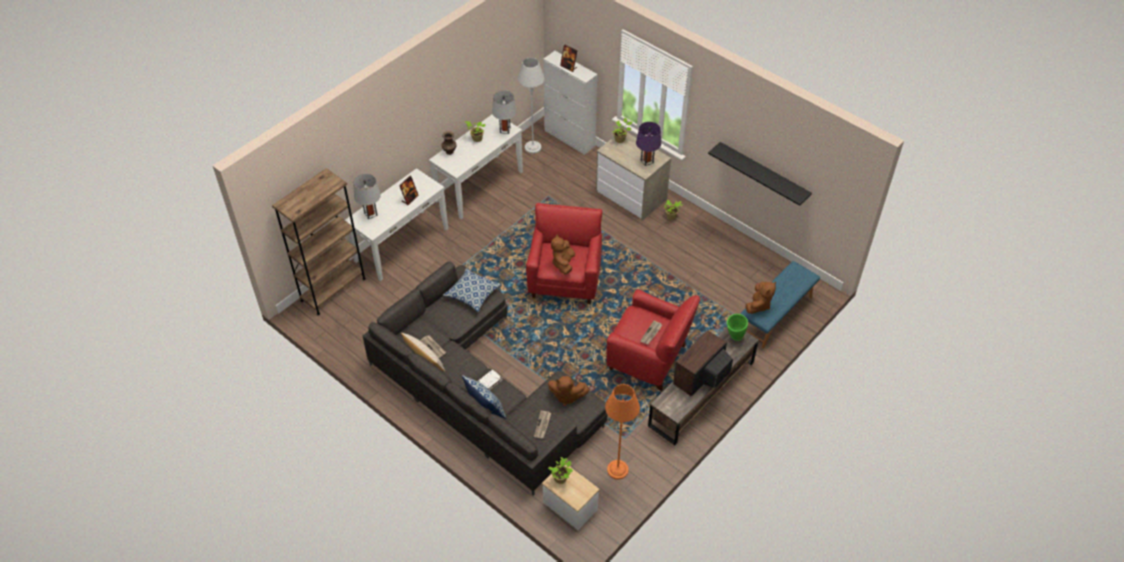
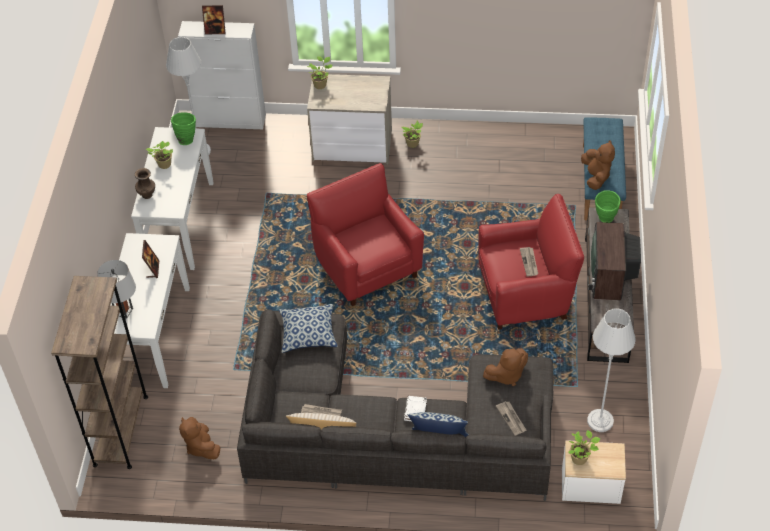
camera: 35 degrees left, 0 degrees up
grey table lamp [492,91,517,134] -> green vase [171,112,196,145]
brown plush toy [551,234,575,274] -> brown plush toy moved to [179,417,221,459]
orange floor lamp [605,384,640,480] -> grey floor lamp [587,308,636,432]
purple table lamp [636,122,661,166] -> none
black shelf [708,142,812,206] -> none

